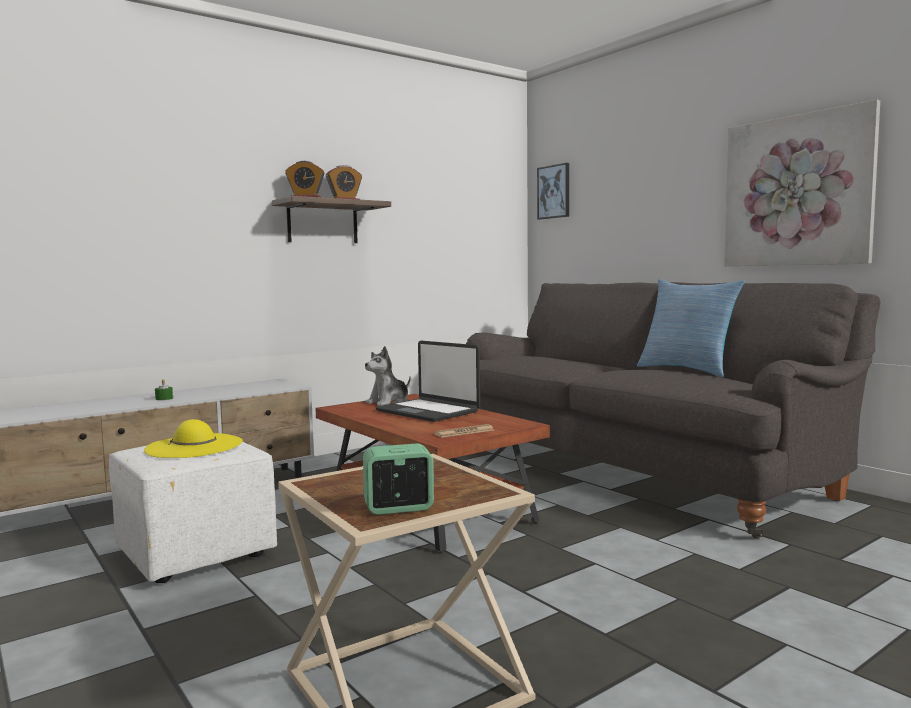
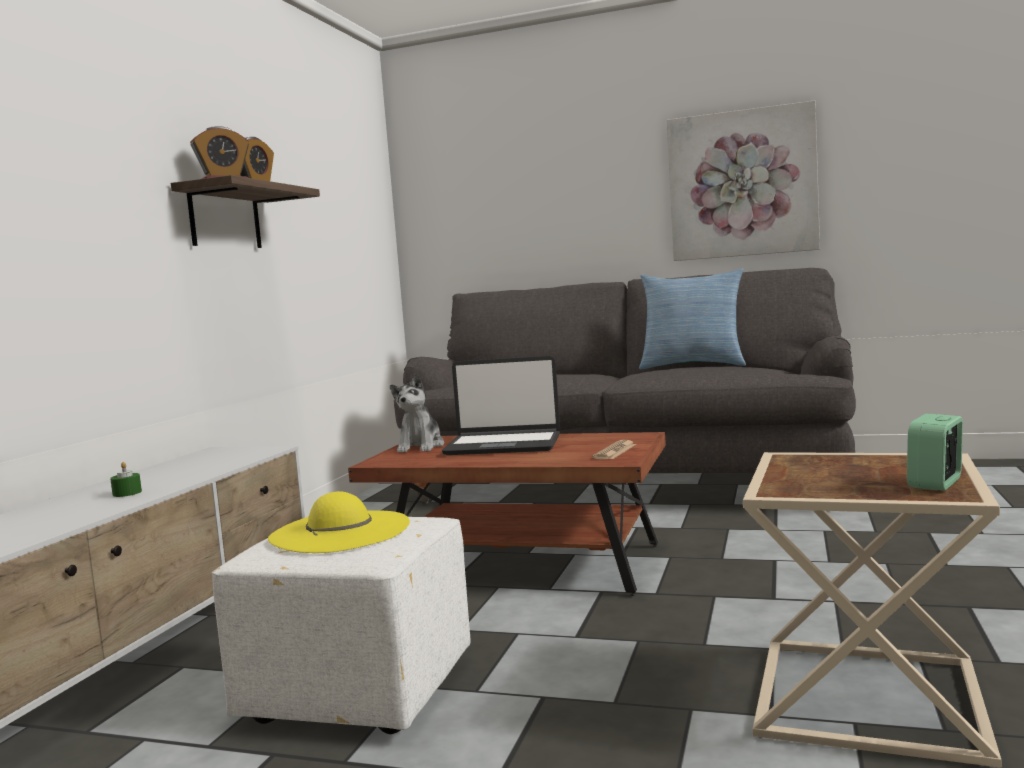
camera: 35 degrees left, 0 degrees up
picture [537,163,569,219] -> none

